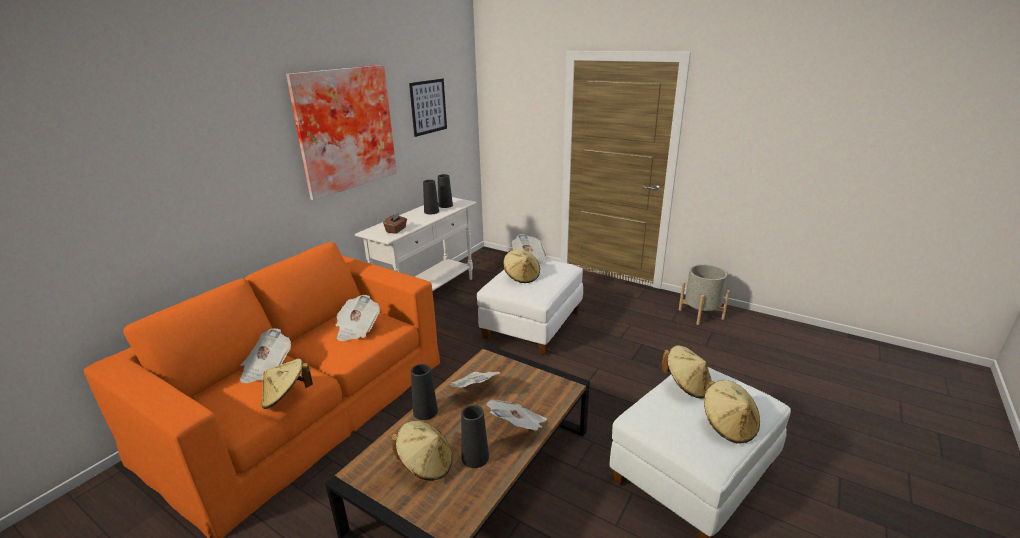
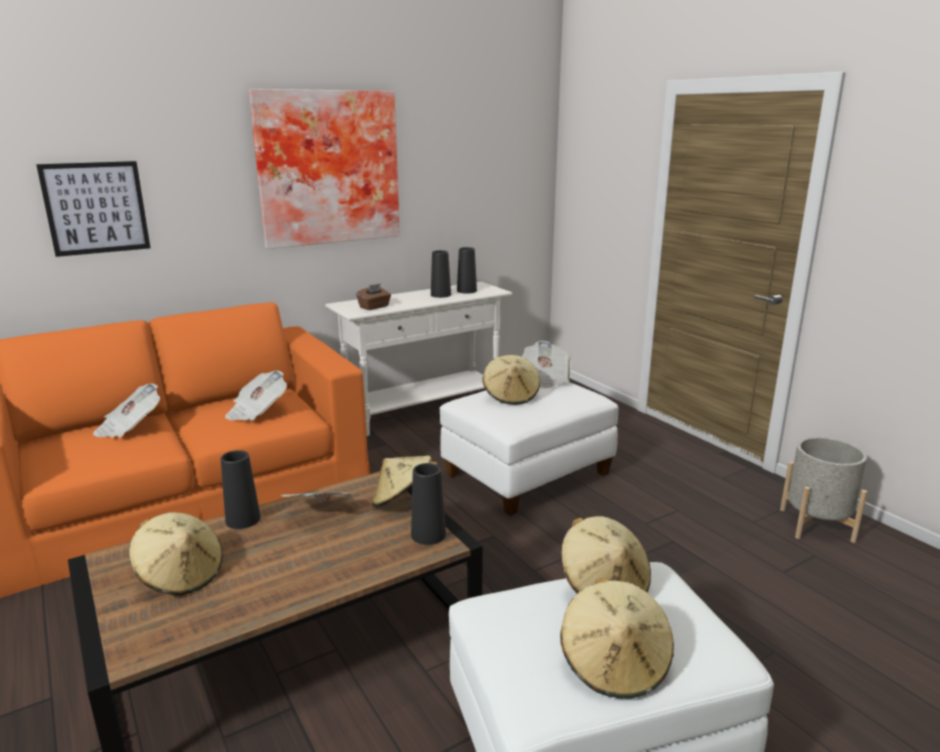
camera: 25 degrees right, 5 degrees down
beige hat [261,359,313,409] -> beige hat moved to [372,455,438,508]
picture [409,78,447,137] -> picture moved to [36,161,150,257]
black vase [461,405,489,468] -> black vase moved to [411,463,446,545]
newspaper [487,400,547,431] -> none

